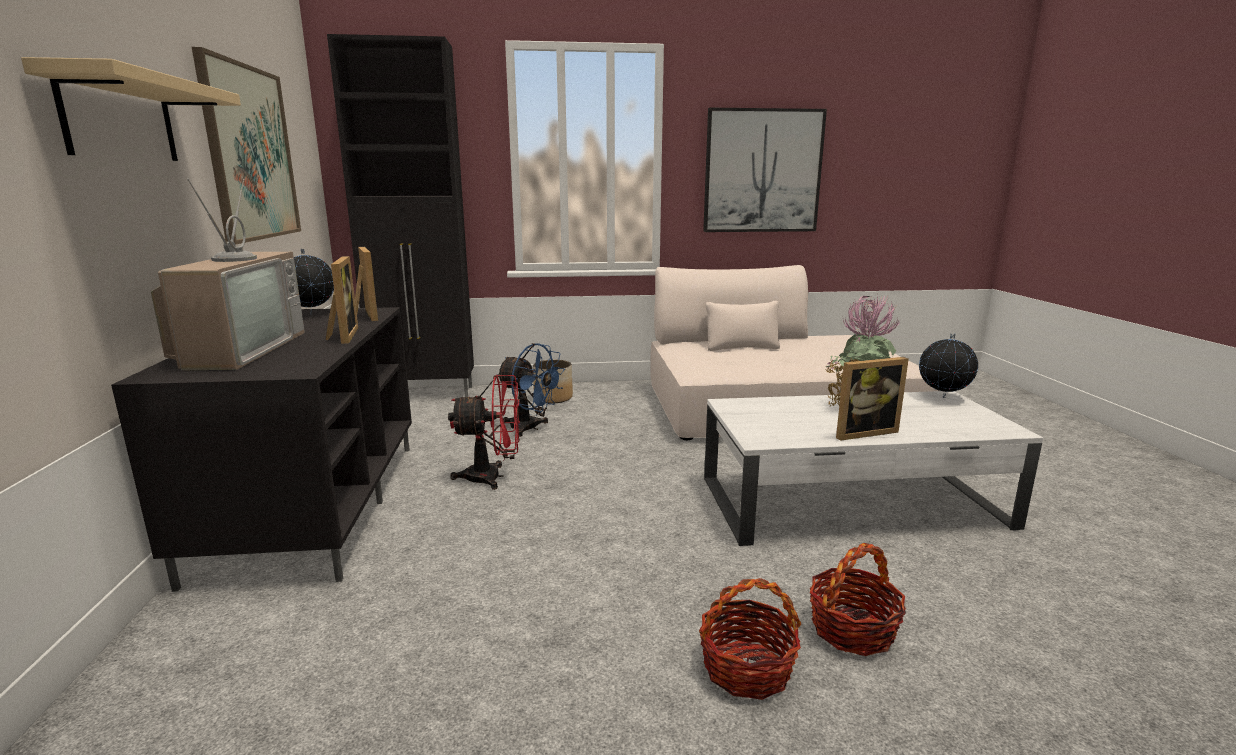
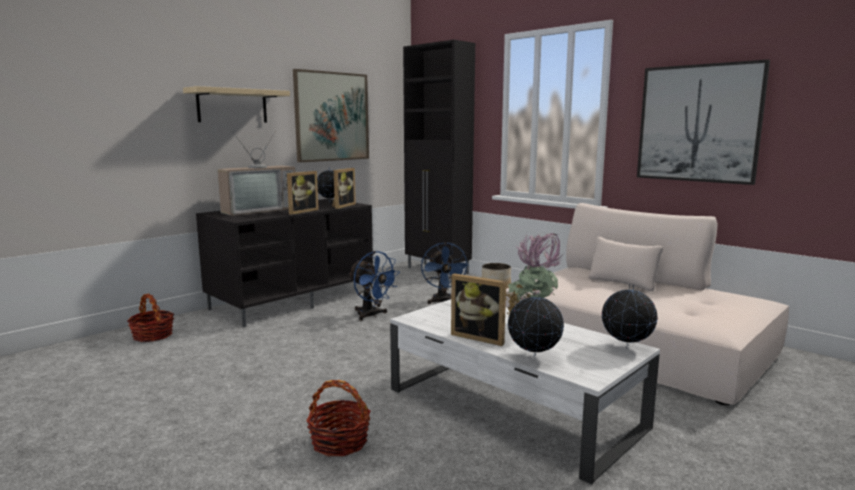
camera: 50 degrees right, 5 degrees down
red fan [448,375,520,490] -> blue fan [348,251,400,321]
basket [699,578,801,700] -> basket moved to [127,293,174,342]
none -> globe [508,291,564,358]

